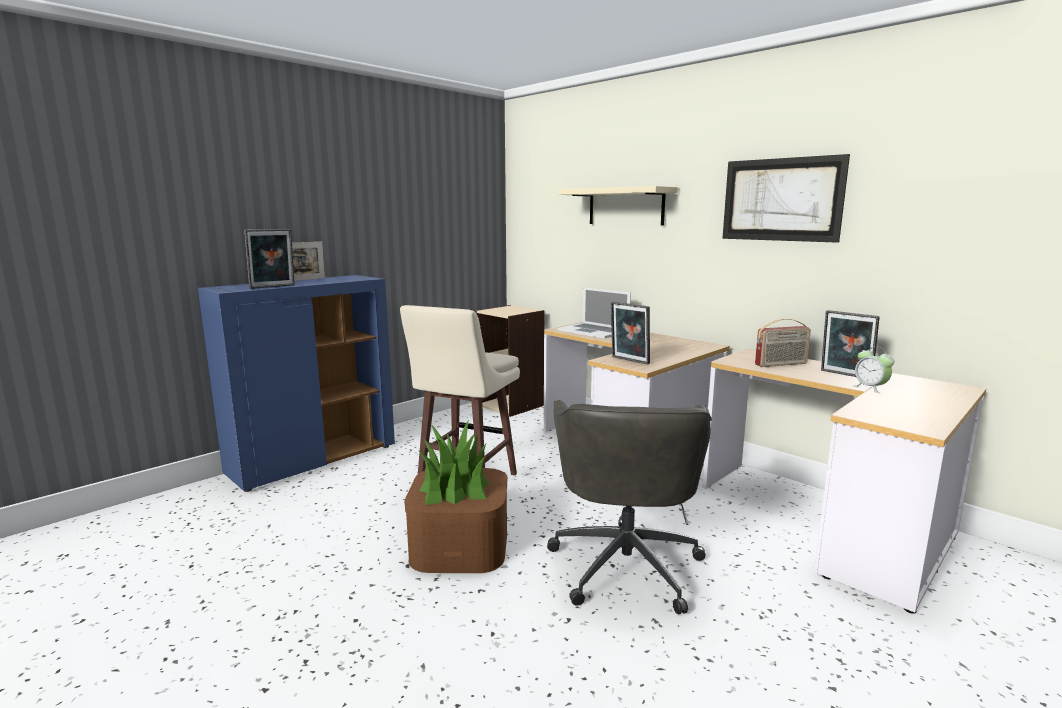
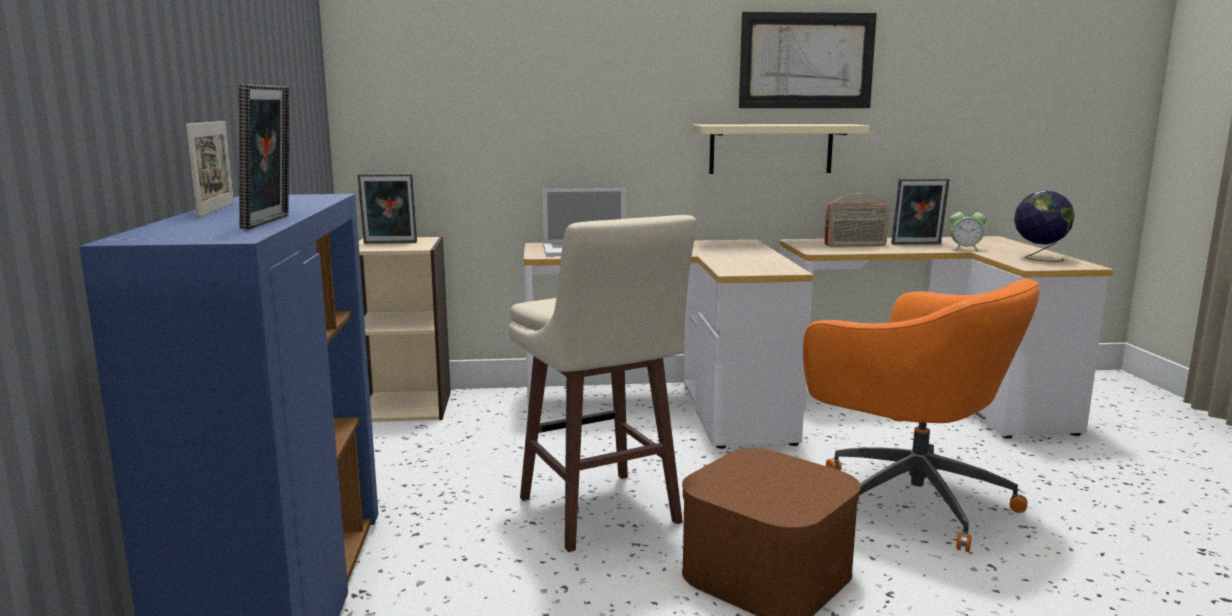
camera: 50 degrees left, 0 degrees up
potted plant [419,420,489,505] -> none
grey office chair [547,400,712,614] -> orange office chair [803,278,1040,552]
beige shelf [558,186,678,225] -> beige shelf moved to [692,124,870,174]
picture frame [611,302,650,364] -> picture frame moved to [358,174,417,244]
radio [755,319,811,367] -> radio turned 60 degrees clockwise [824,194,889,247]
none -> globe [1014,190,1075,262]

